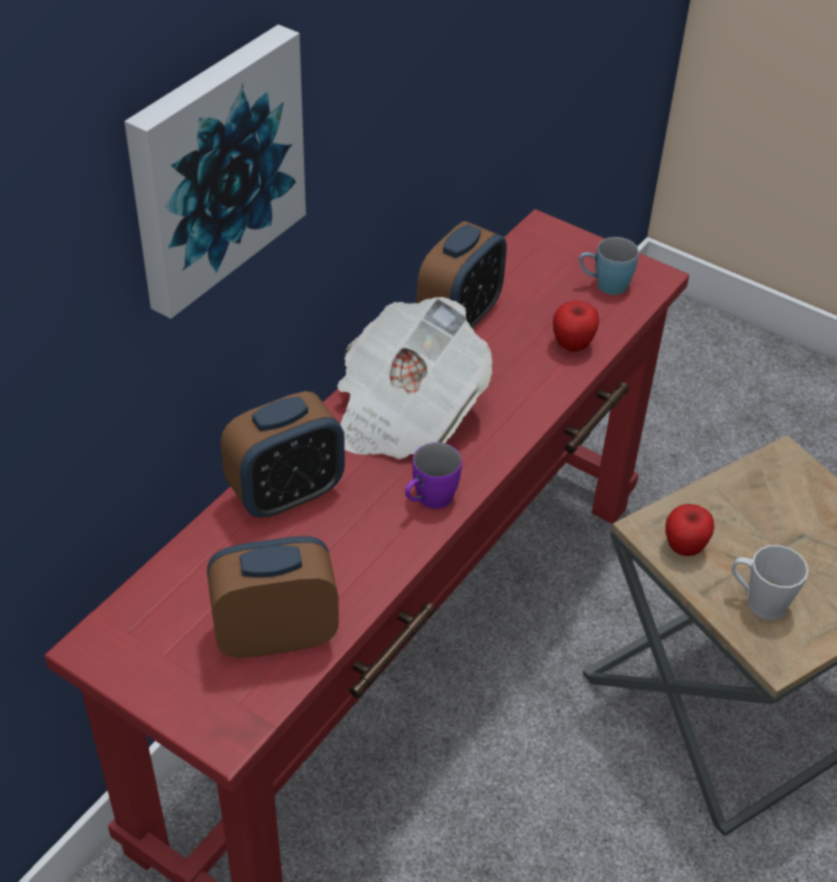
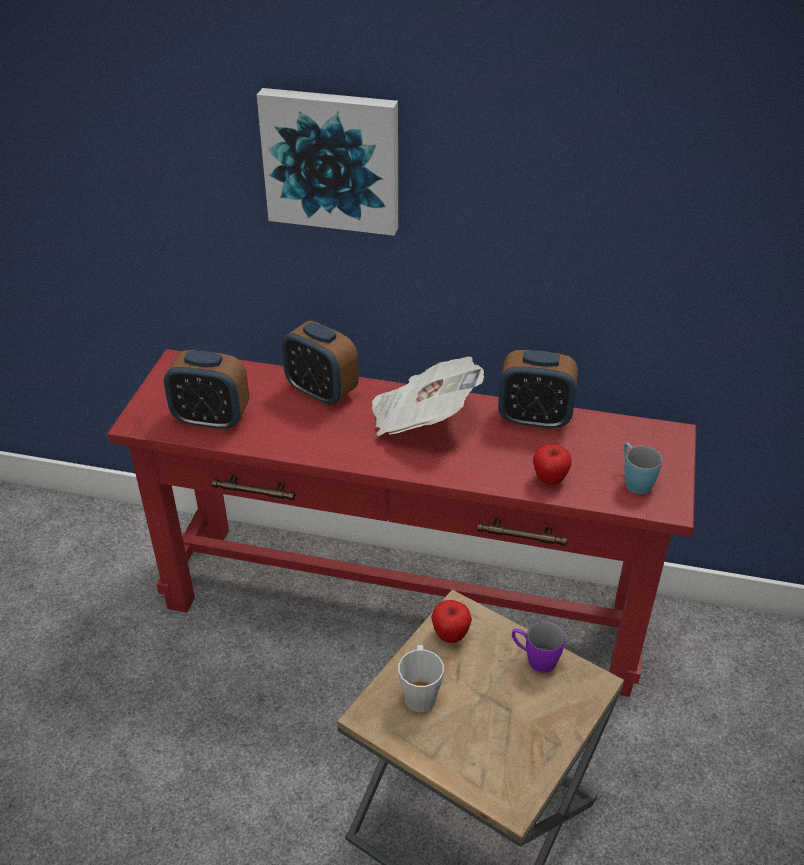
camera: 70 degrees right, 5 degrees down
alarm clock [207,536,339,658] -> alarm clock turned 135 degrees clockwise [164,350,249,431]
purple mug [405,442,462,509] -> purple mug moved to [512,621,565,673]

